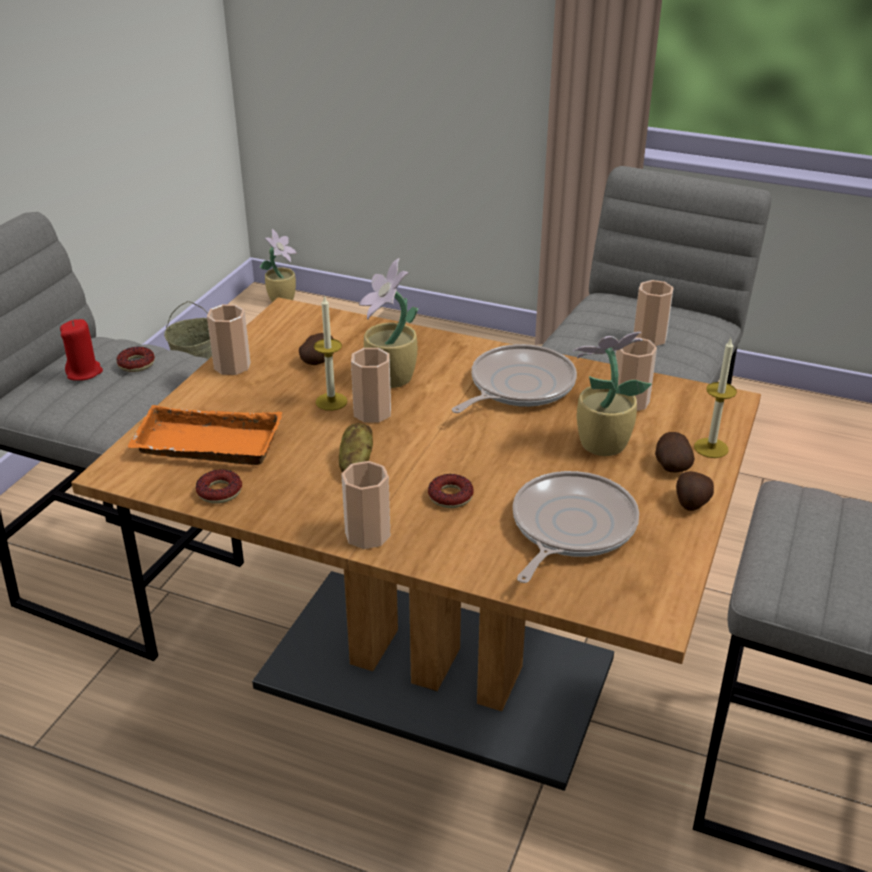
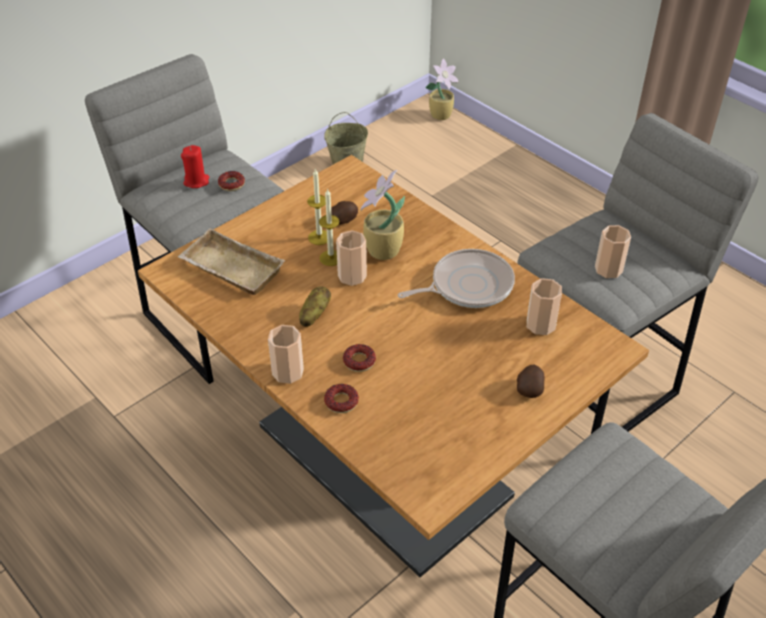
camera: 25 degrees right, 10 degrees up
orange tray [127,405,283,465] -> beige tray [178,228,285,295]
donut [196,469,242,504] -> donut moved to [324,384,359,413]
cup [207,304,251,375] -> none
frying pan [513,471,639,583] -> none
potted plant [573,332,652,456] -> none
potato [676,471,714,511] -> none
candle [694,339,737,458] -> candle moved to [307,168,327,245]

